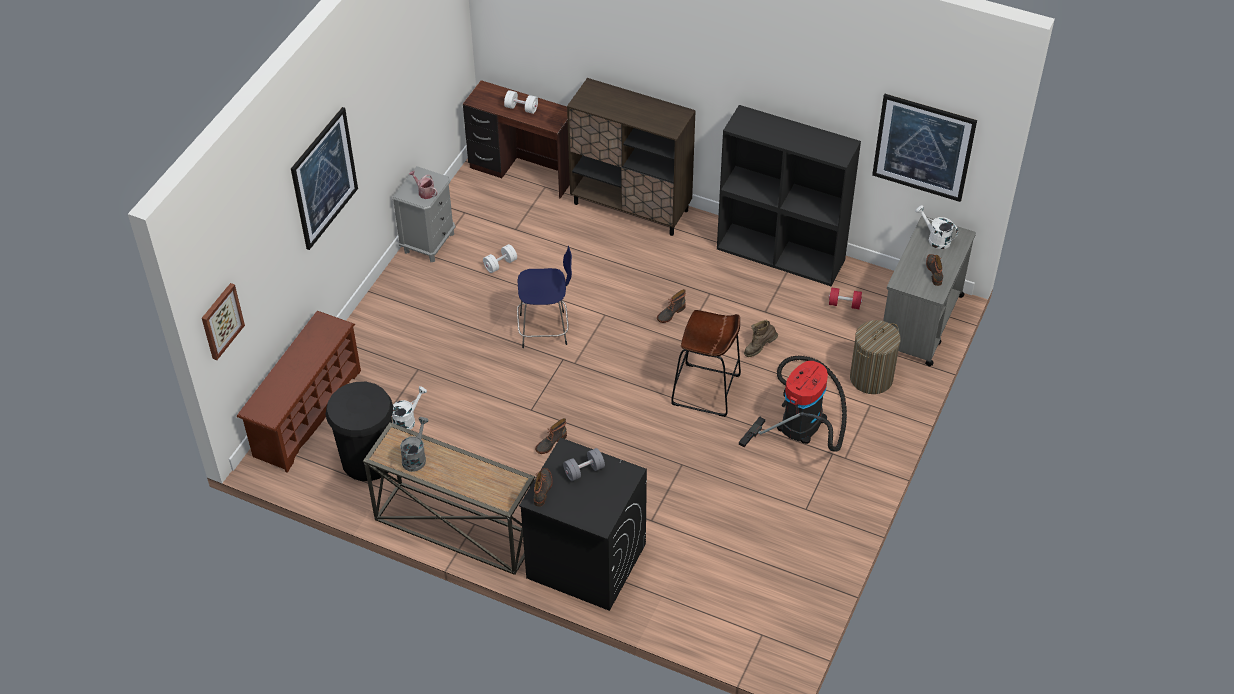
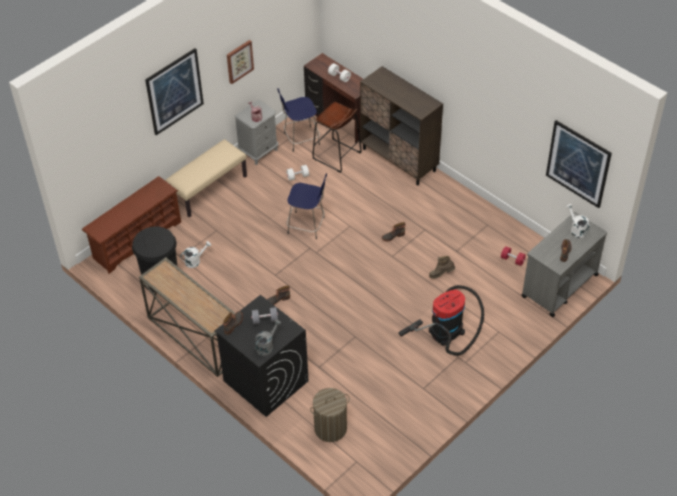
camera: 20 degrees right, 0 degrees up
picture [202,283,245,360] -> picture moved to [227,40,254,84]
grey watering can [400,417,429,472] -> grey watering can moved to [255,319,281,356]
brown stool [671,310,741,417] -> brown stool moved to [312,102,361,173]
black bookcase [717,105,861,286] -> none
laundry basket [850,320,901,394] -> laundry basket moved to [310,388,350,442]
none -> beige bench [165,139,247,218]
none -> blue stool [277,89,320,152]

